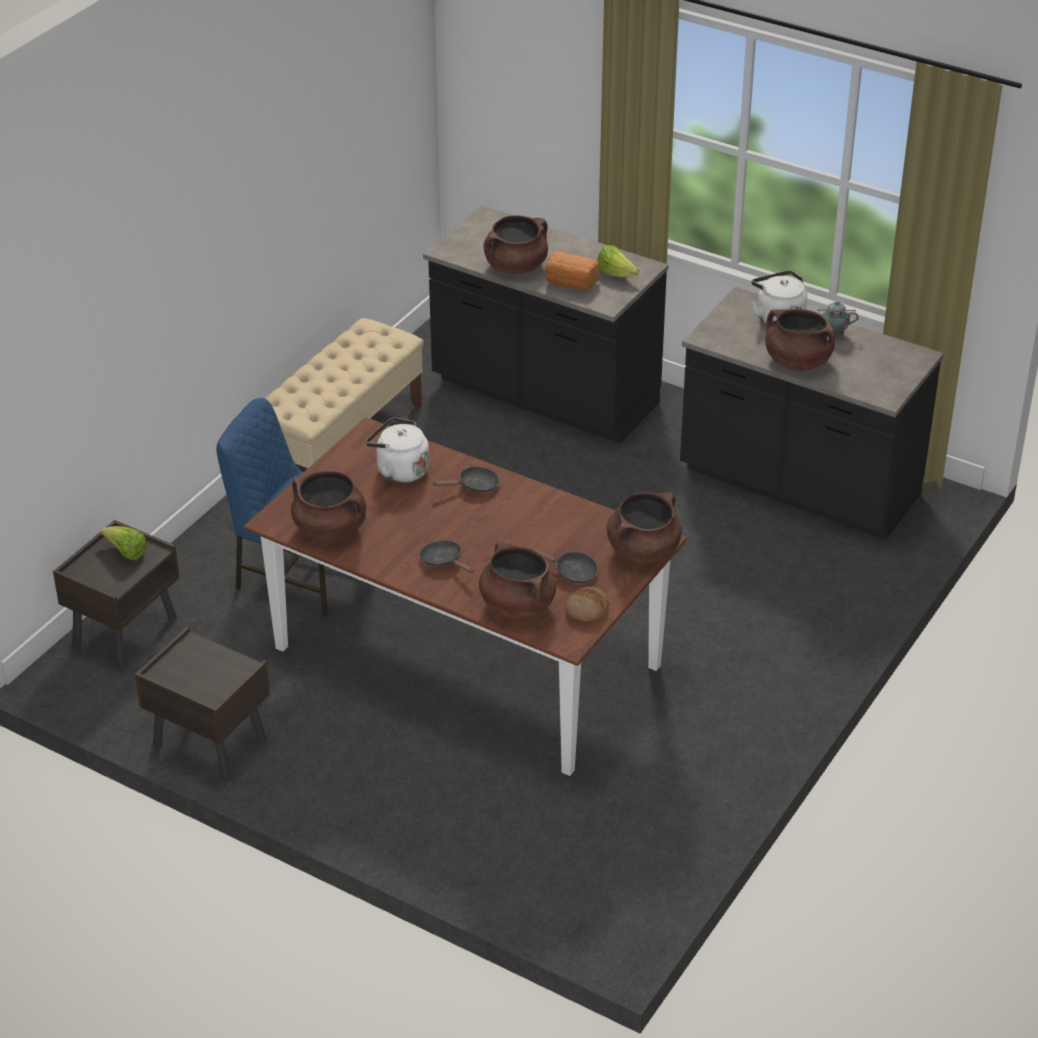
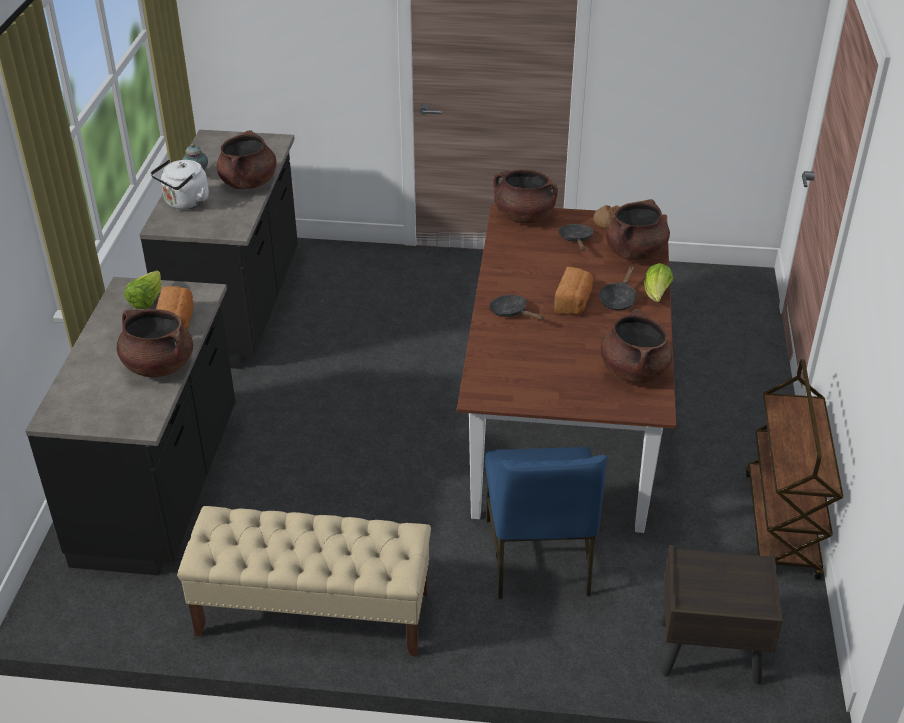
camera: 115 degrees left, 0 degrees up
lettuce [100,526,147,561] -> lettuce moved to [644,263,673,302]
brown nightstand [135,627,270,780] -> brown cart [745,359,844,580]
white kettle [366,417,429,483] -> none
none -> bread [554,266,593,315]

